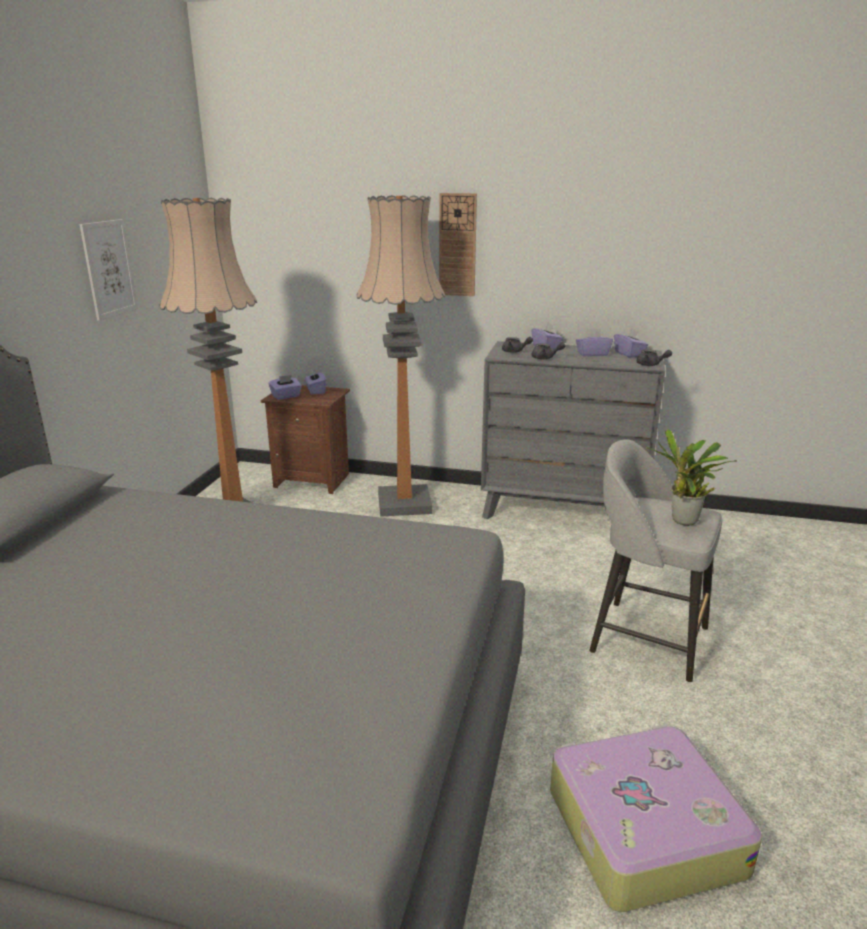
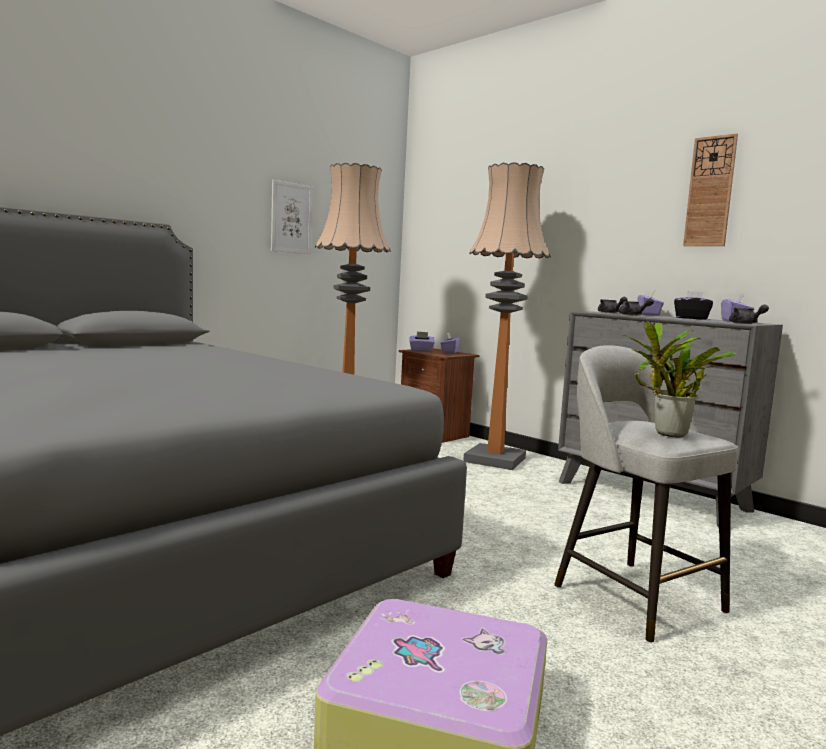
camera: 30 degrees right, 15 degrees down
wall clock [439,193,477,296] -> wall clock moved to [683,133,738,246]
purple tissue box [576,328,613,356] -> black tissue box [674,291,713,320]

